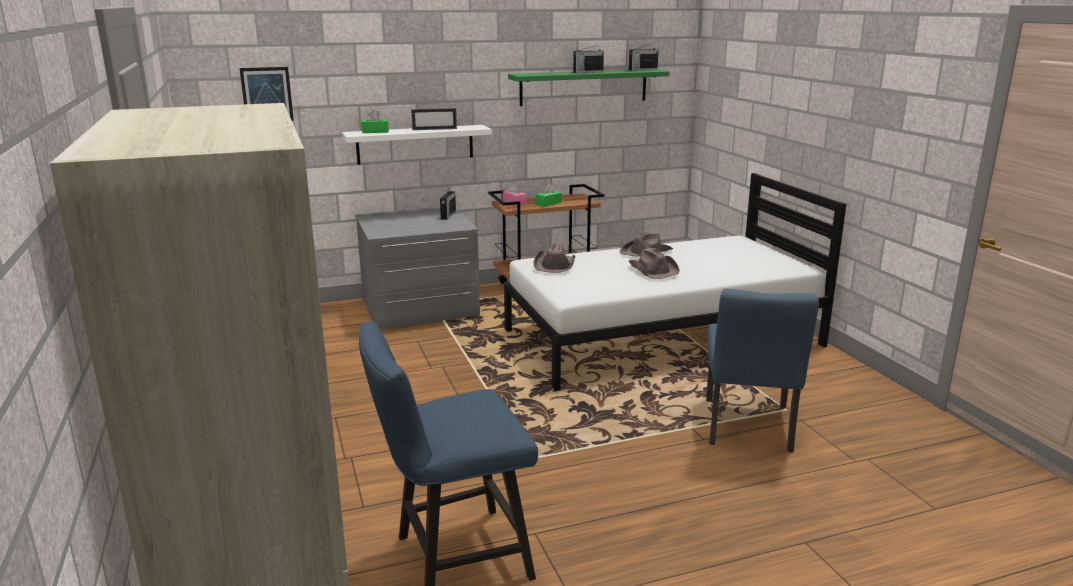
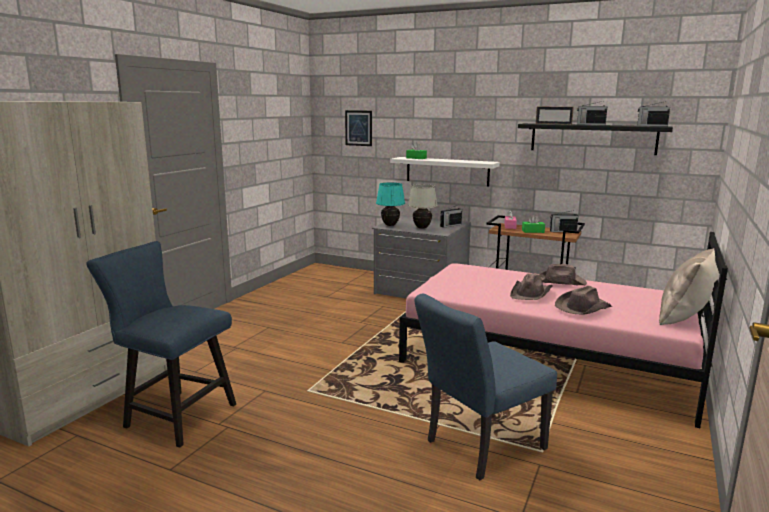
camera: 45 degrees right, 5 degrees down
picture frame [411,108,457,130] -> picture frame moved to [536,106,574,125]
white bed [504,173,846,391] -> pink bed [399,232,728,428]
green shelf [508,70,669,106] -> black shelf [518,123,673,155]
brown hat [534,243,575,273] -> brown hat moved to [555,286,612,314]
none -> turquoise table lamp [376,182,405,226]
none -> white table lamp [408,184,438,229]
none -> radio [550,210,578,232]
none -> beige pillow [659,248,719,325]

